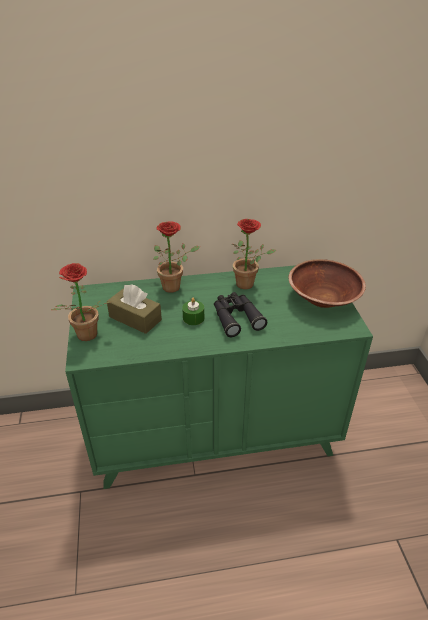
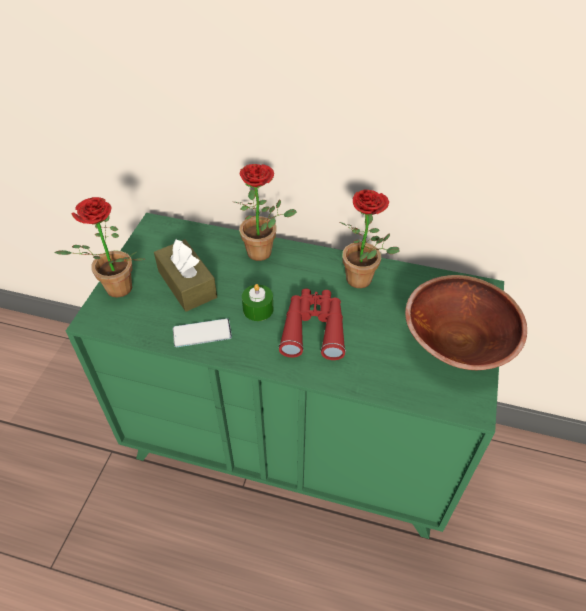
camera: 25 degrees right, 10 degrees up
black binoculars [214,292,267,337] -> red binoculars [279,288,346,360]
none -> phone [173,318,232,347]

